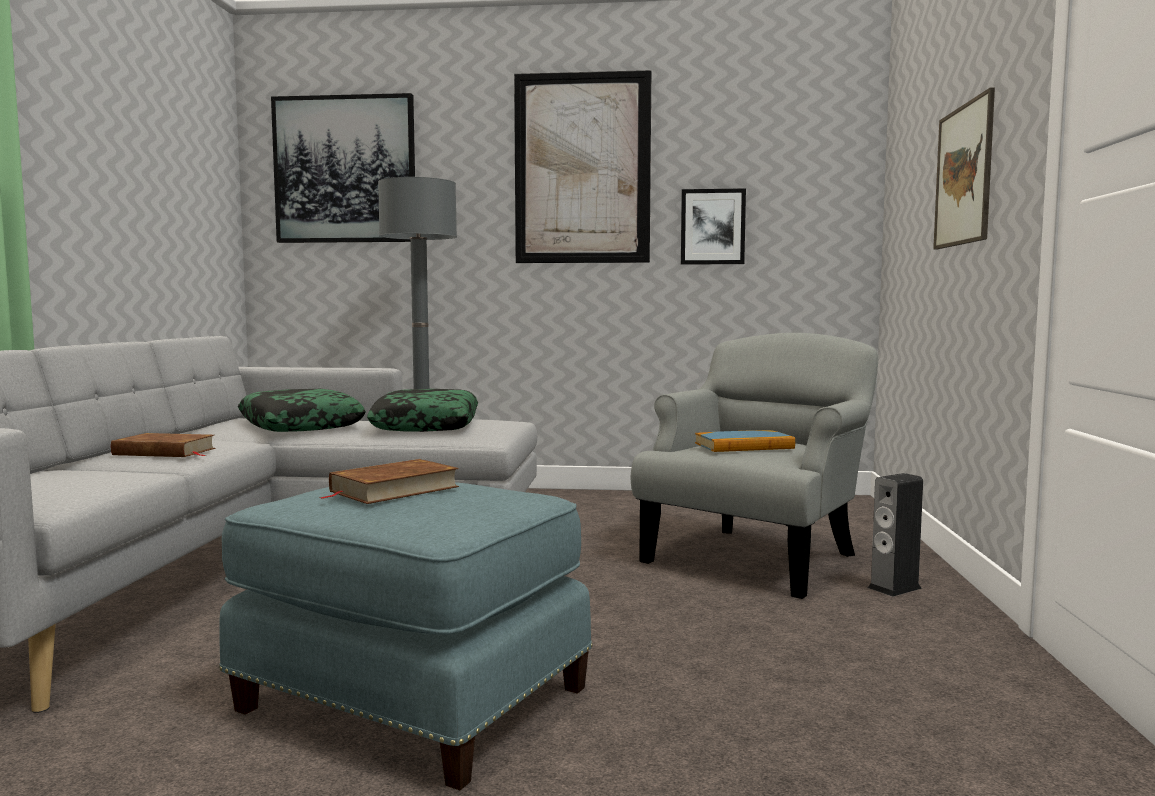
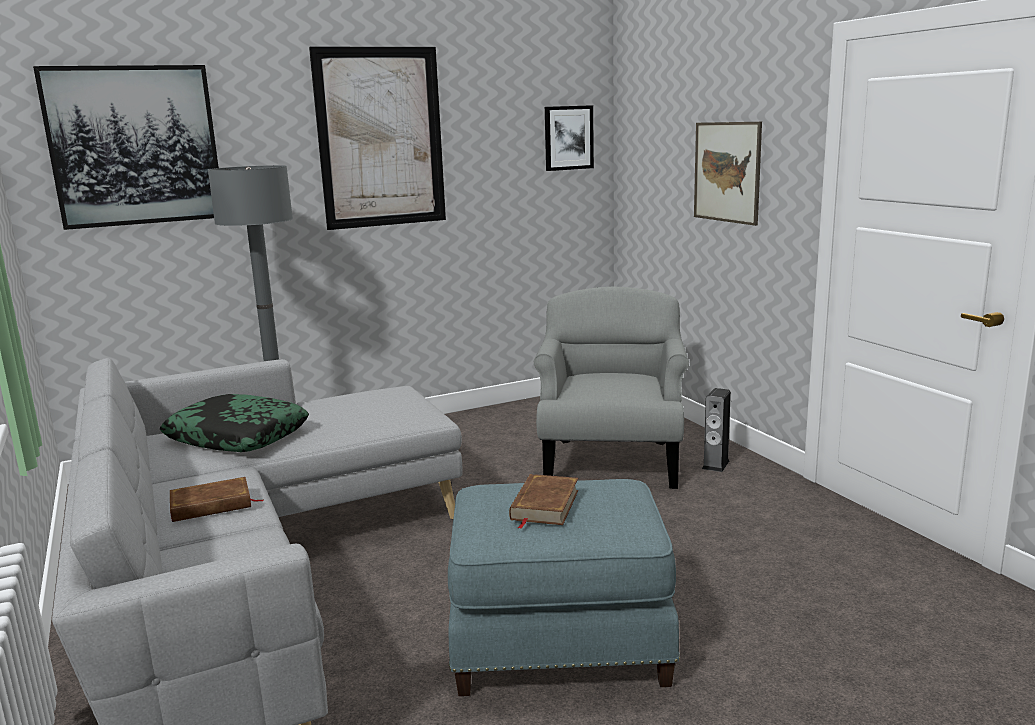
camera: 30 degrees left, 10 degrees up
pillow [367,389,478,432] -> none
picture [681,188,746,265] -> picture moved to [545,105,594,171]
book [695,430,795,452] -> none

